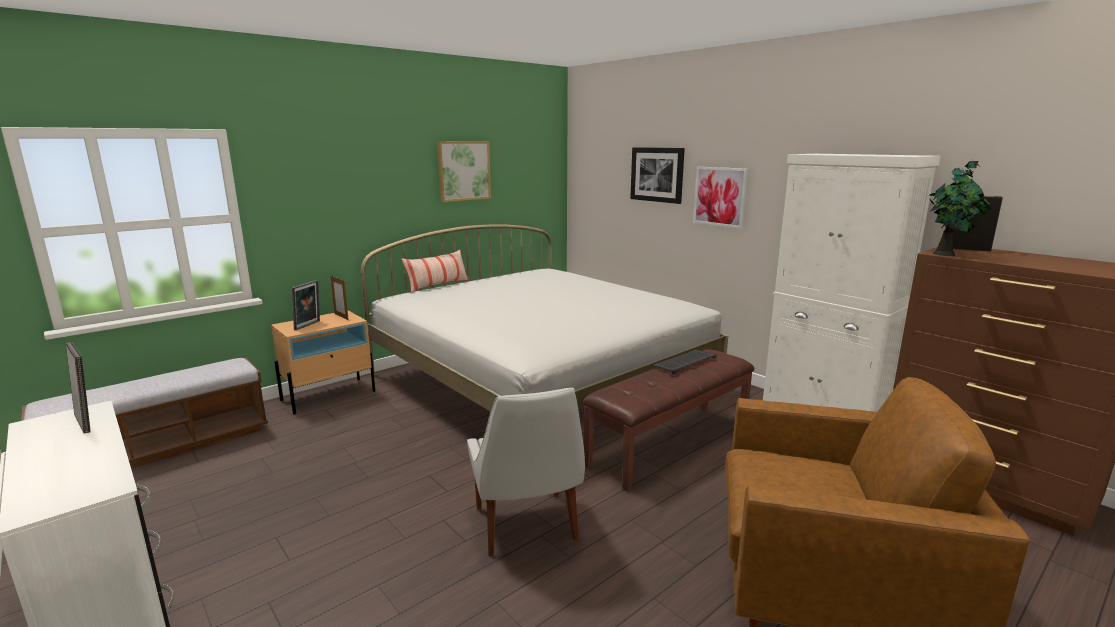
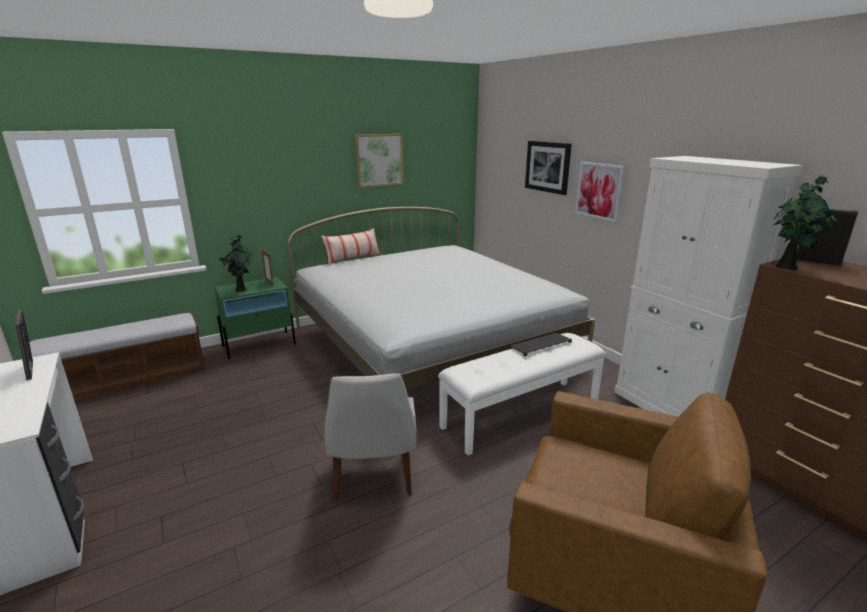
camera: 10 degrees right, 5 degrees up
beige nightstand [271,311,375,415] -> green nightstand [214,277,296,360]
picture frame [292,280,320,330] -> potted plant [219,235,252,292]
brown bench [582,350,755,492] -> white bench [438,333,606,456]

